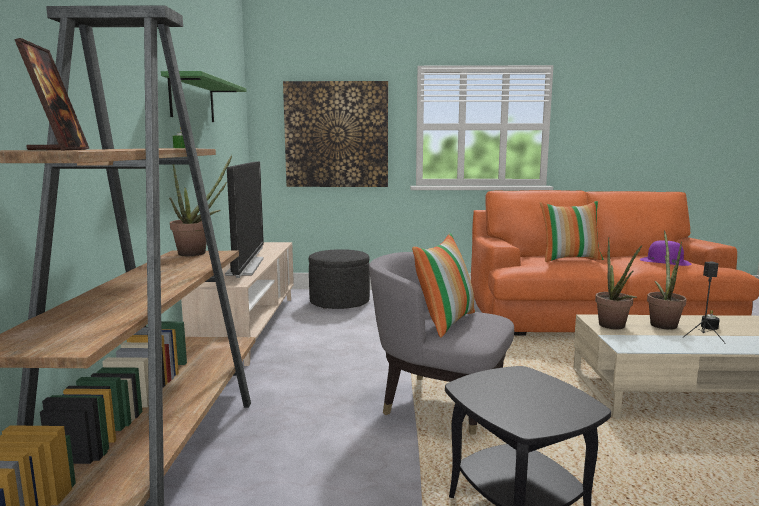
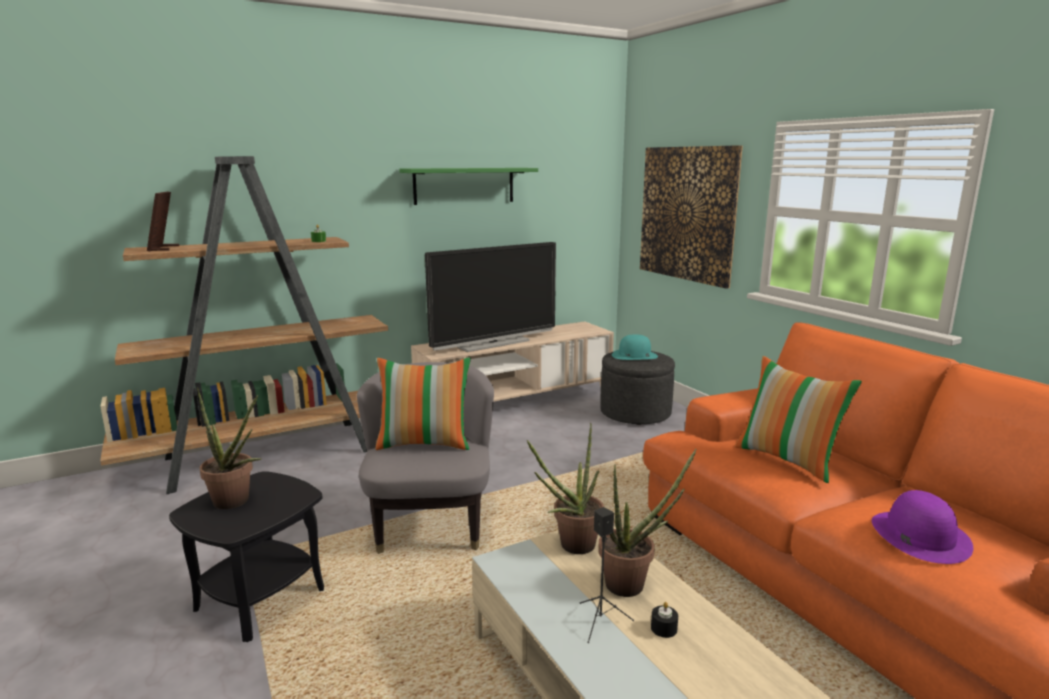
camera: 60 degrees right, 5 degrees up
picture frame [14,38,89,150] -> picture frame turned 120 degrees clockwise [147,191,180,251]
potted plant [169,155,232,256] -> potted plant moved to [197,387,262,509]
none -> turquoise hat [612,334,658,360]

